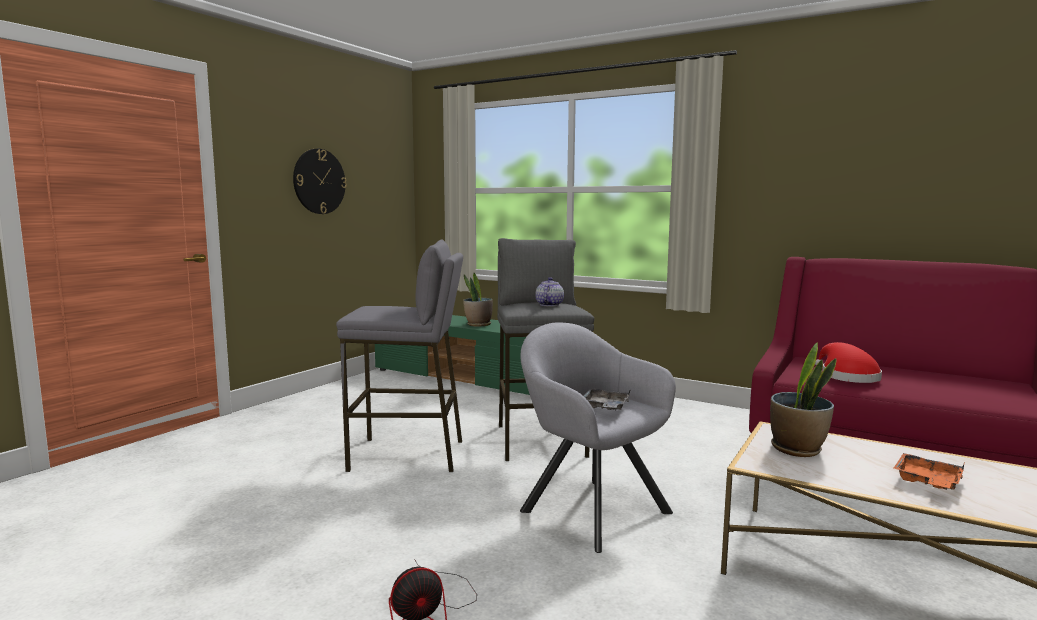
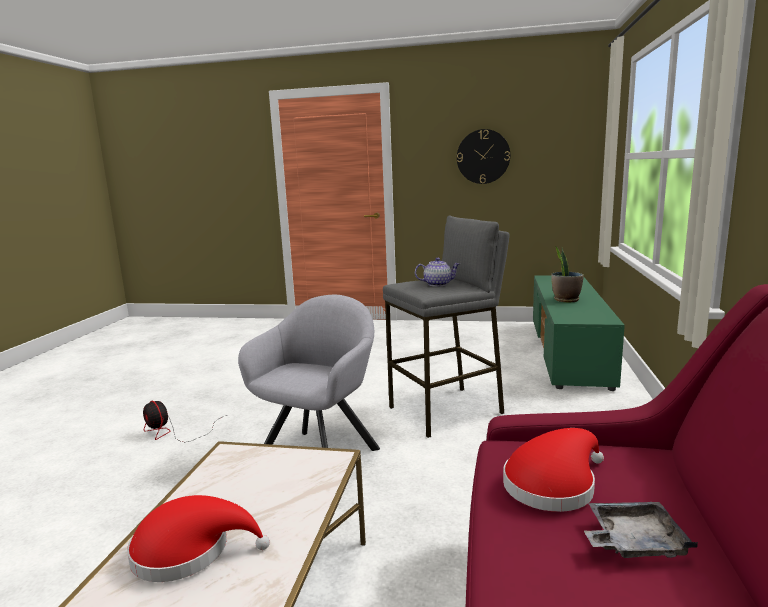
camera: 70 degrees right, 5 degrees up
grey stool [336,239,463,472] -> none
grey tray [584,388,631,411] -> grey tray moved to [584,502,698,558]
potted plant [770,342,837,457] -> none
orange tray [894,453,964,490] -> red hat [127,495,270,582]

